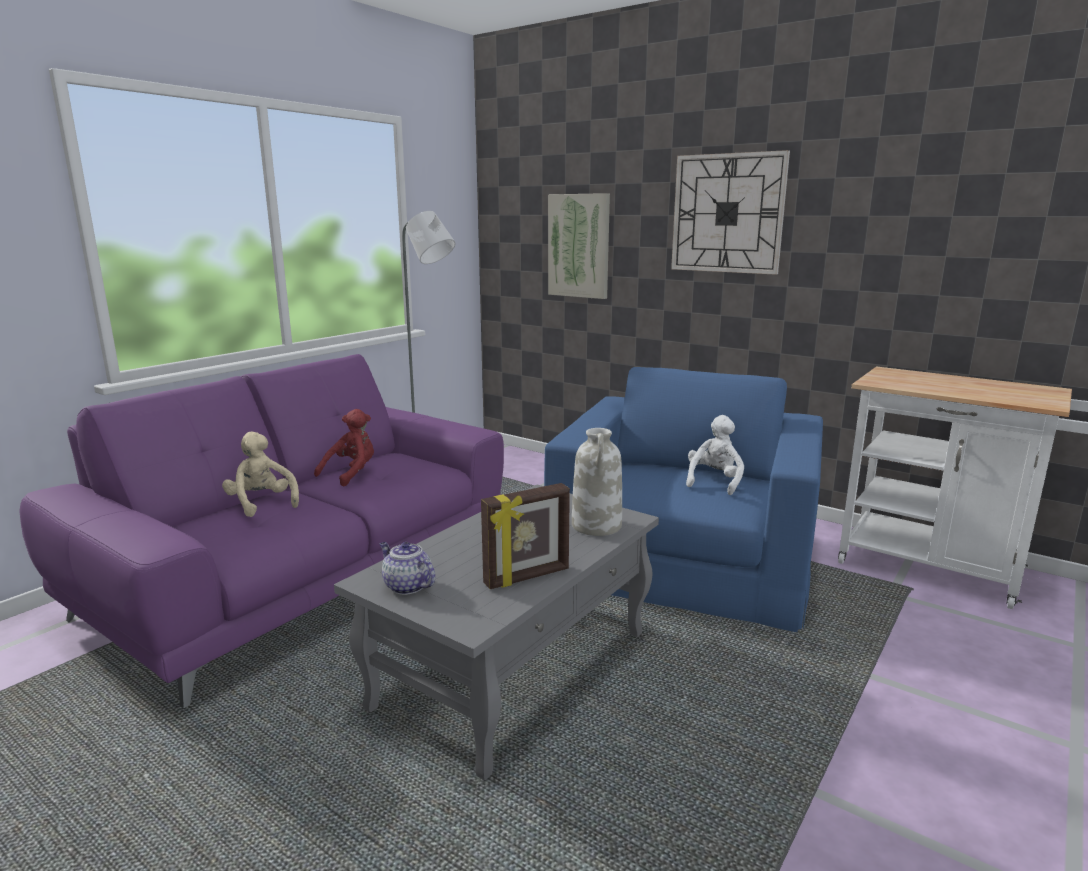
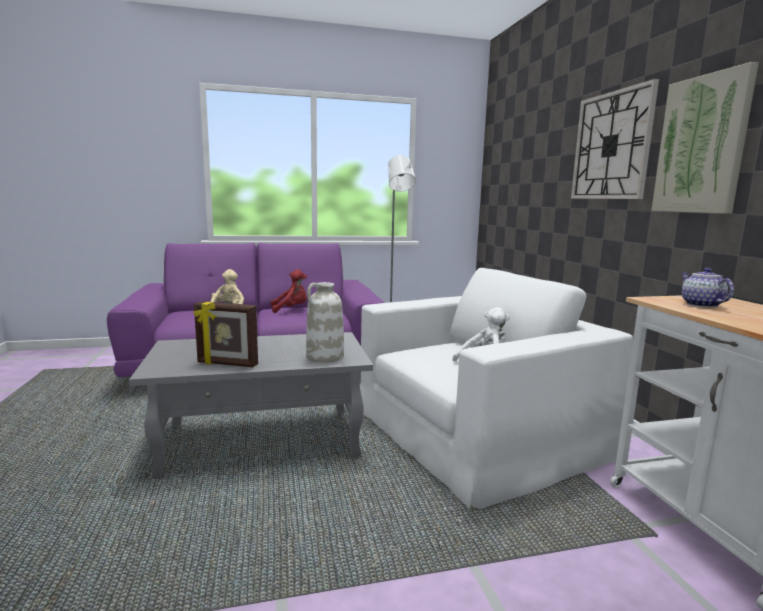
camera: 40 degrees right, 5 degrees down
teapot [380,542,435,595] -> teapot moved to [681,268,734,308]
blue armchair [544,367,823,632] -> white armchair [360,268,633,509]
picture [548,193,610,299] -> picture moved to [652,62,759,214]

